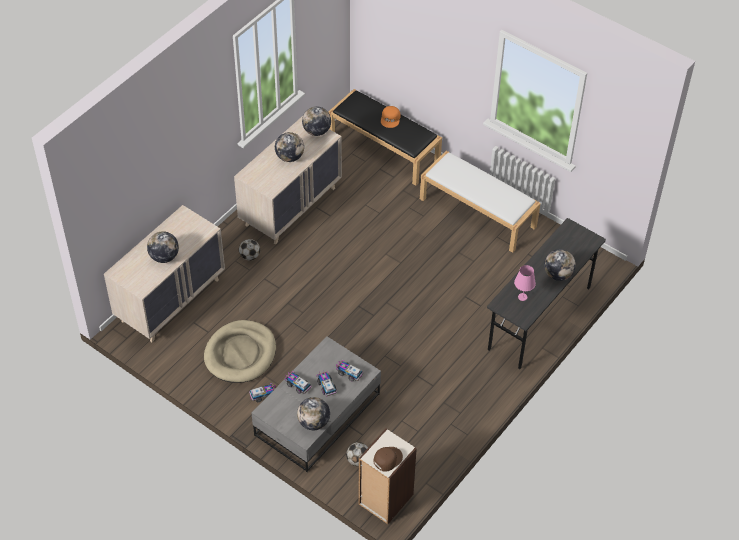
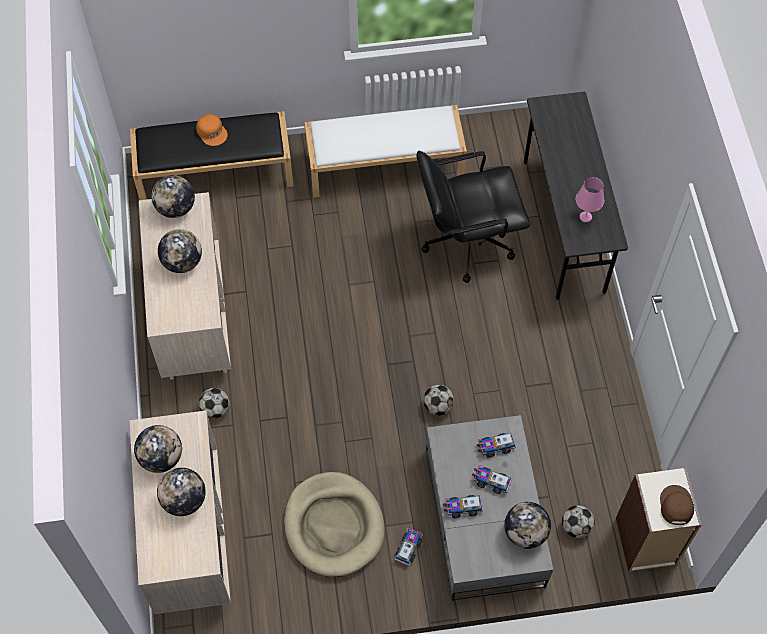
camera: 45 degrees left, 10 degrees up
globe [544,249,576,281] -> globe moved to [134,425,182,473]
none -> black office chair [416,151,530,283]
none -> football [423,385,454,416]

